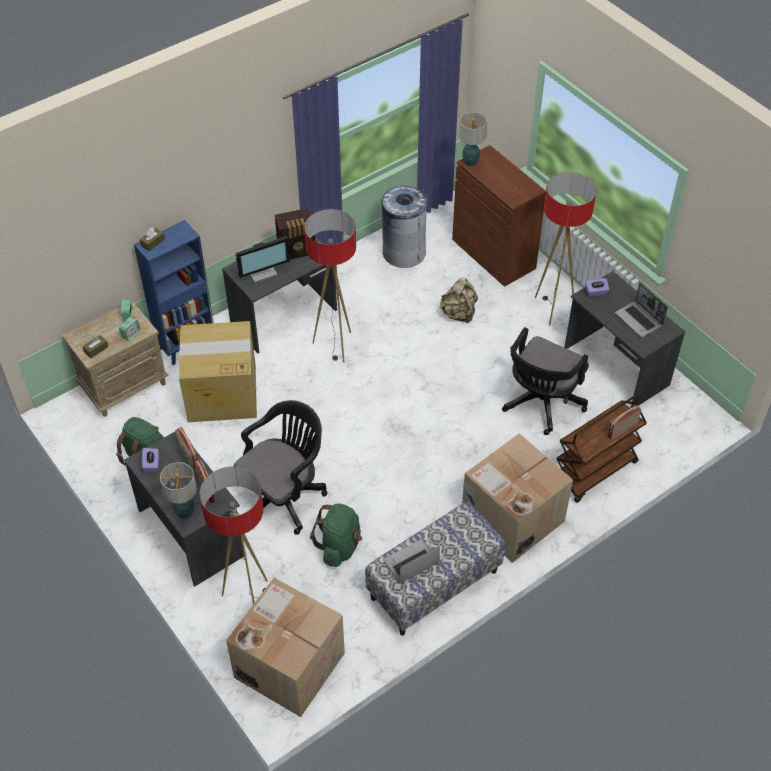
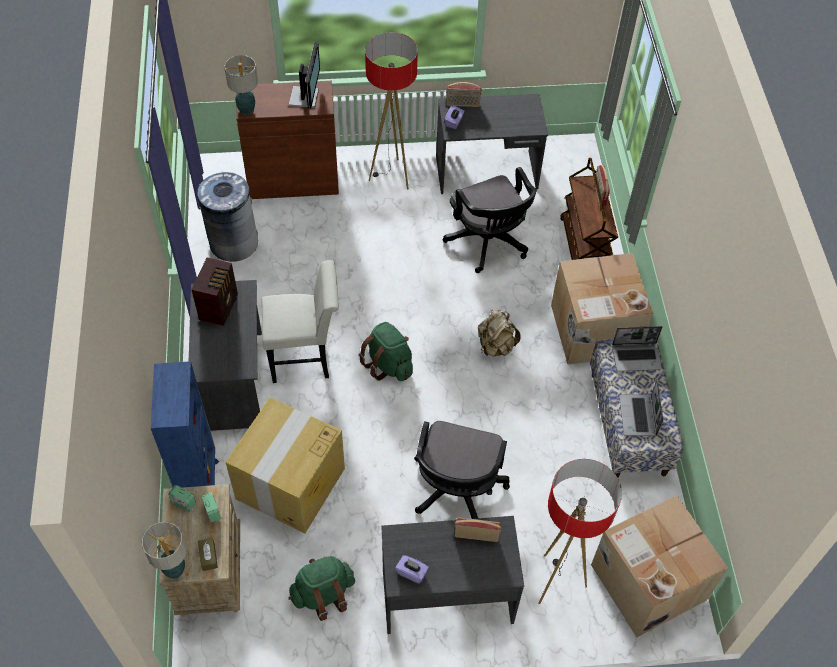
camera: 60 degrees left, 5 degrees up
brown tissue box [140,228,165,251] -> none
table lamp [160,462,197,519] -> table lamp moved to [142,522,186,579]
radio [175,427,198,470] -> radio moved to [446,82,481,107]
black office chair [234,400,327,535] -> black office chair turned 150 degrees counterclockwise [414,421,510,519]
monitor [236,236,290,283] -> monitor moved to [289,42,320,108]
floor lamp [304,209,356,363] -> white chair [261,260,339,383]
green backpack [310,504,362,567] -> green backpack moved to [359,322,413,381]
beige backpack [439,278,478,323] -> beige backpack moved to [478,310,521,356]
laptop [615,283,668,337] -> laptop moved to [612,326,662,371]

